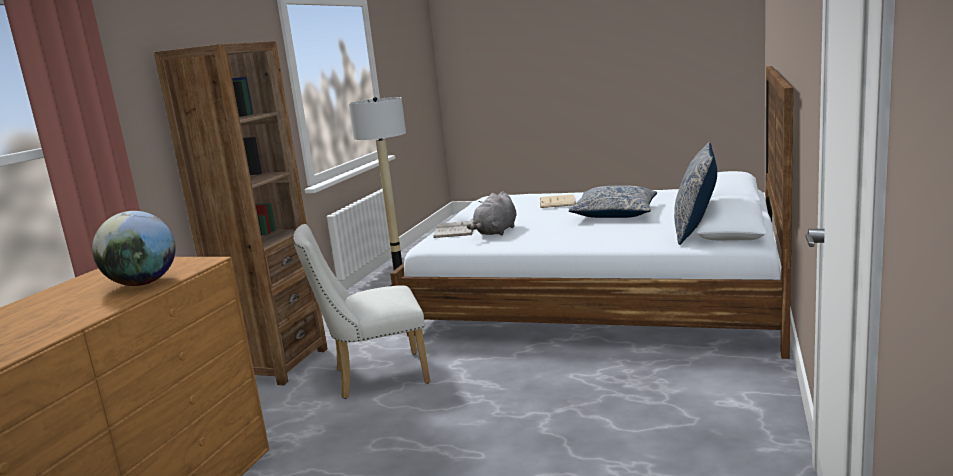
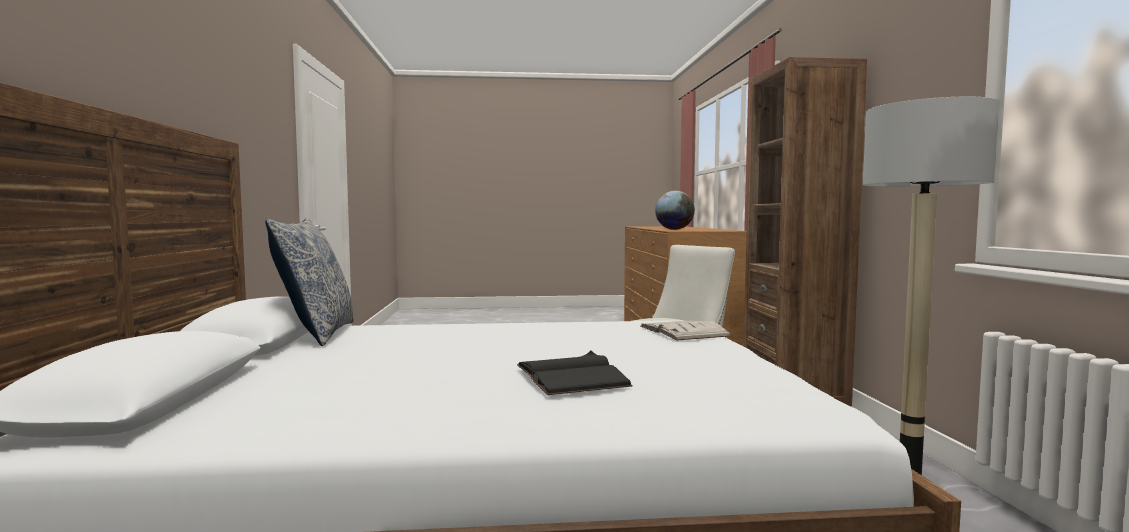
camera: 155 degrees right, 10 degrees down
grey plush toy [467,191,516,235] -> none
beige book [540,194,576,208] -> black book [517,351,633,395]
pillow [569,186,657,218] -> none

